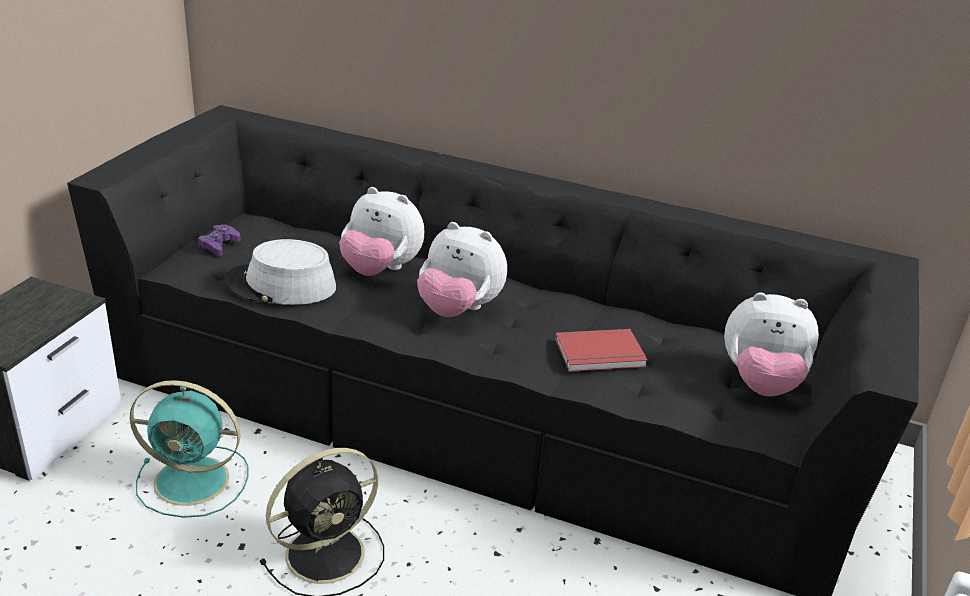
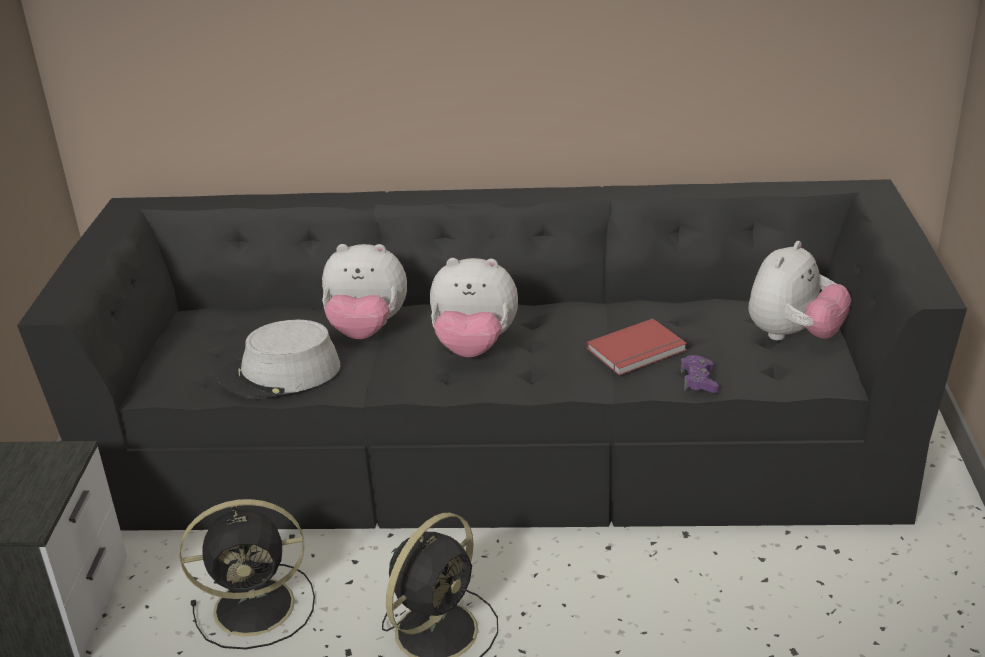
camera: 15 degrees left, 0 degrees up
turquoise fan [130,380,249,518] -> black fan [180,499,315,649]
purple game controller [198,224,241,256] -> purple game controller moved to [680,355,719,393]
plush toy [724,292,819,396] -> plush toy turned 45 degrees counterclockwise [748,241,851,340]

